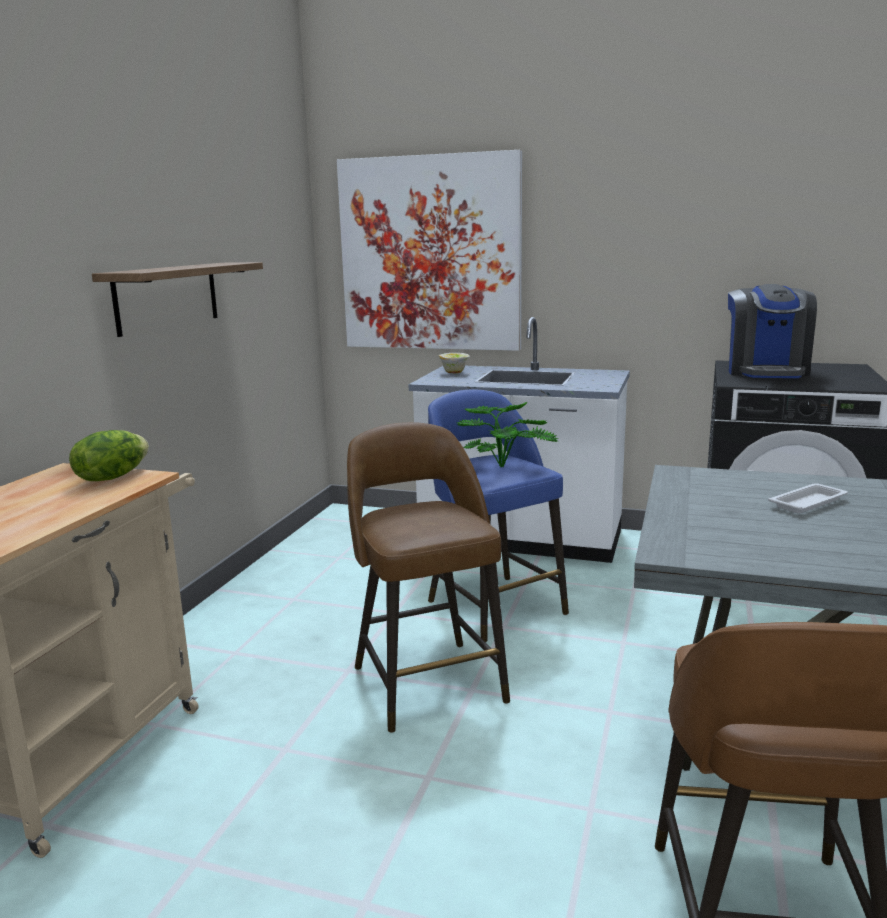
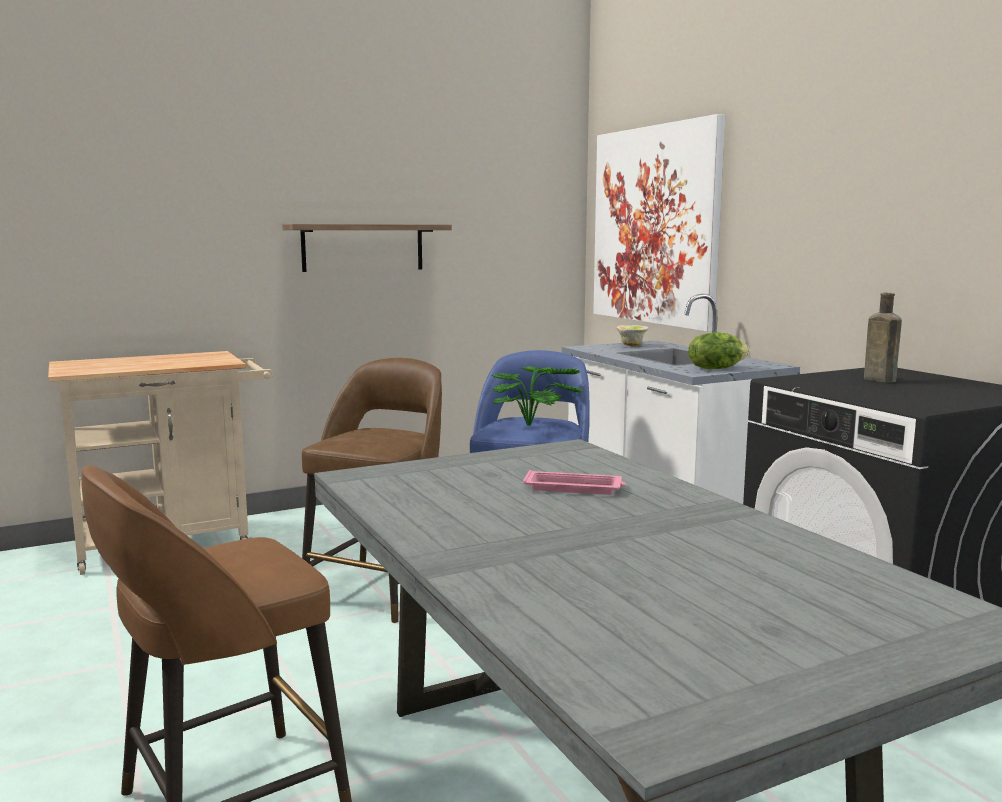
camera: 45 degrees right, 5 degrees down
lettuce [69,430,149,481] -> lettuce moved to [688,332,749,369]
coffee machine [728,284,817,378] -> brown bottle [864,293,902,383]
white tray [768,483,848,513] -> pink tray [523,470,626,495]

